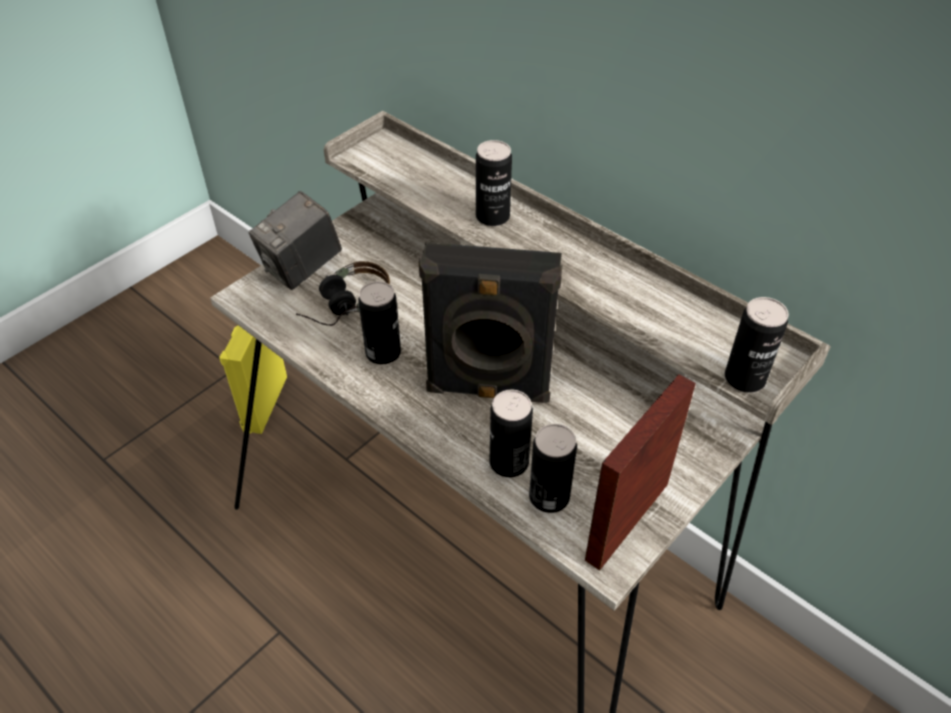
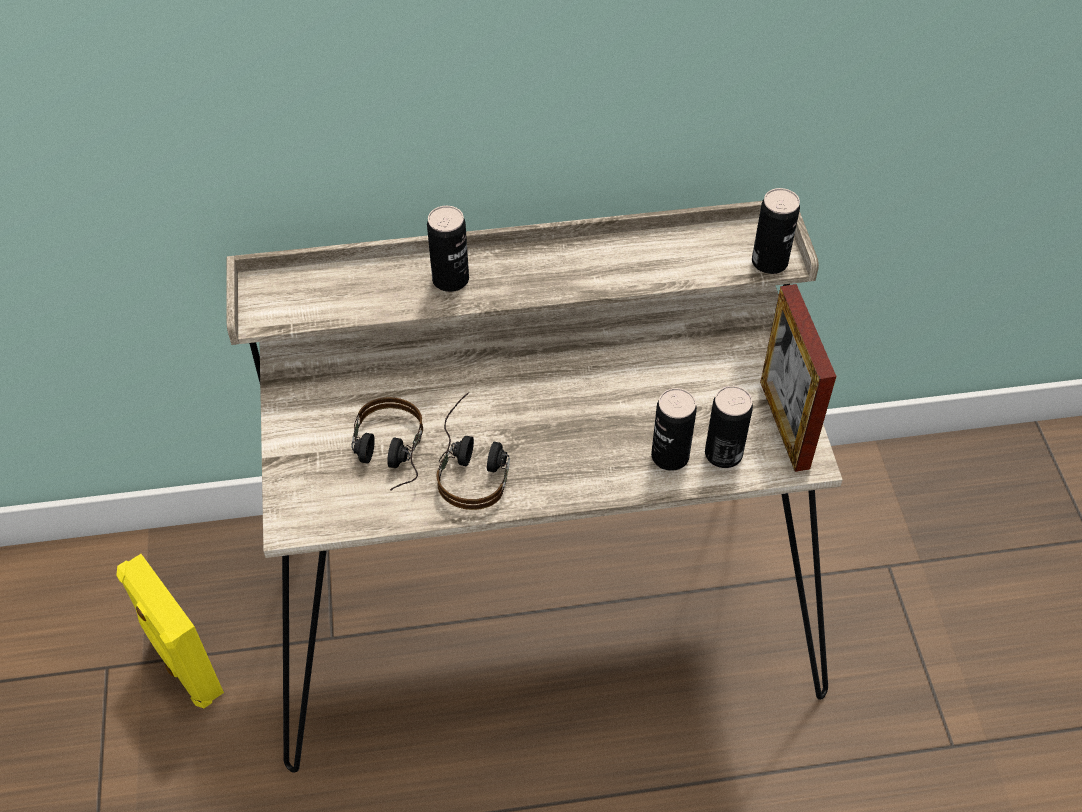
camera: 50 degrees left, 5 degrees up
camera [249,191,342,290] -> none
can [358,281,401,364] -> headphones [436,392,510,510]
black speaker [419,242,562,403] -> none

